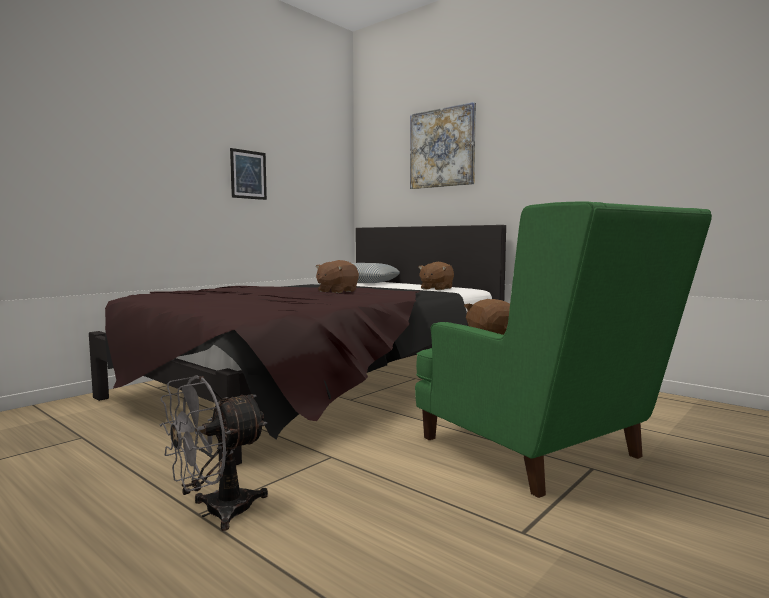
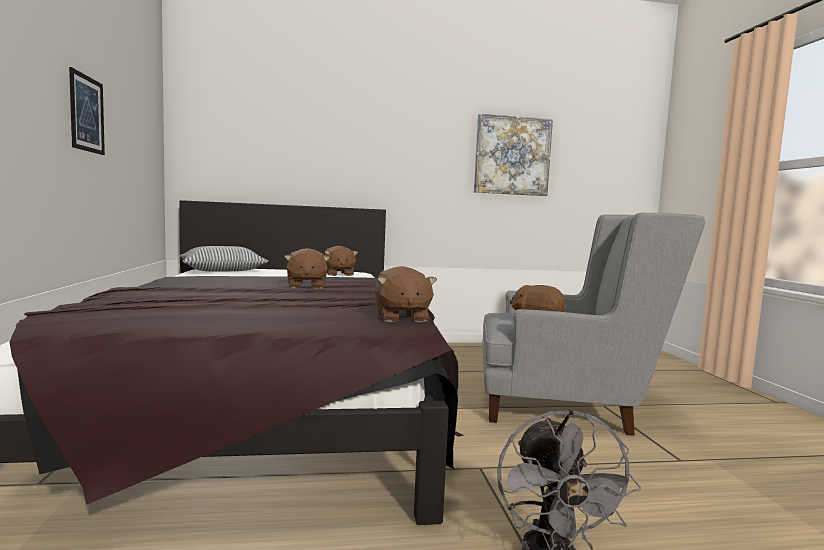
camera: 50 degrees left, 0 degrees up
picture [410,102,476,189] -> picture moved to [474,113,553,196]
green armchair [415,202,712,498] -> grey armchair [482,213,705,436]
none -> brown plush toy [375,266,437,322]

